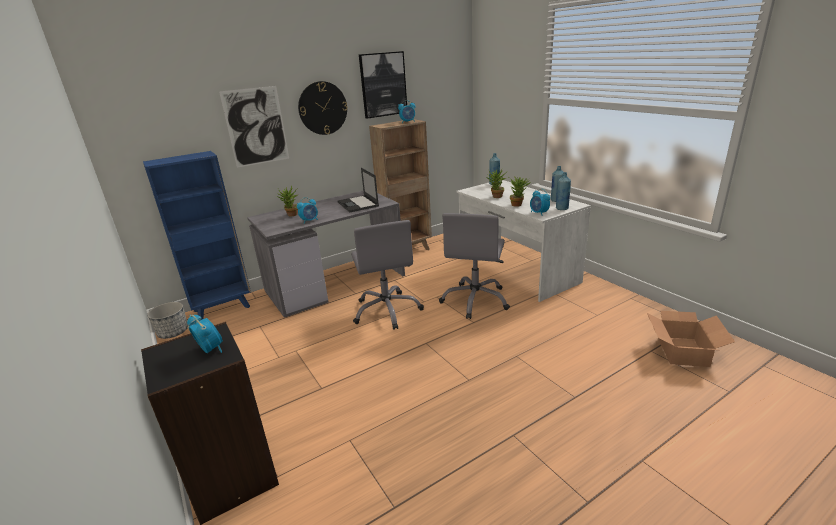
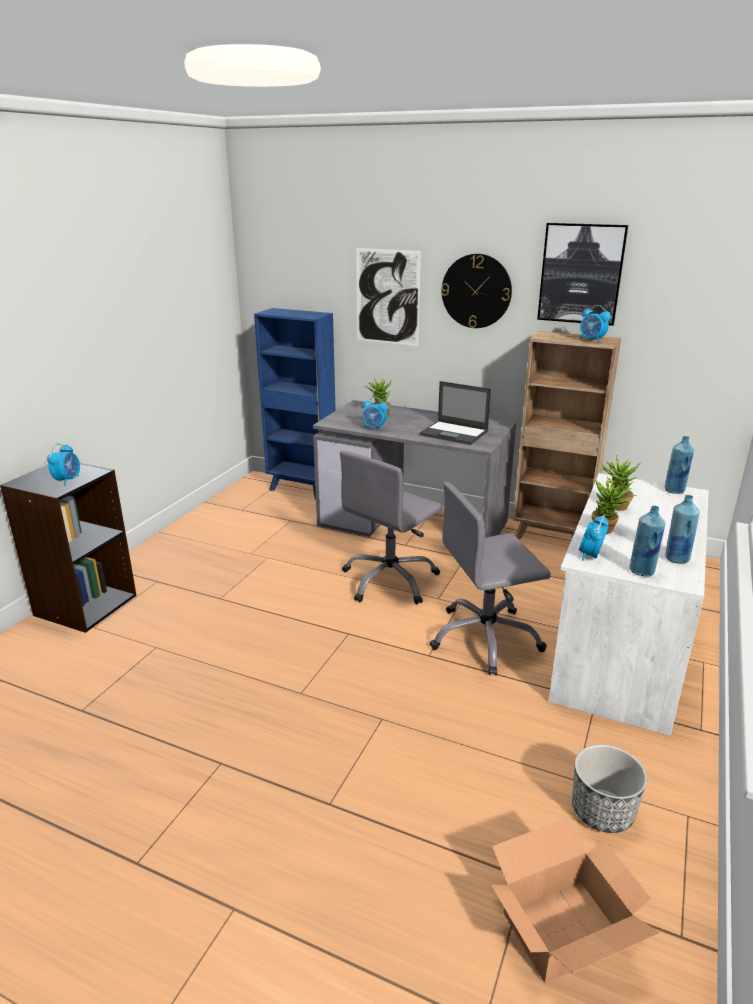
camera: 55 degrees right, 0 degrees up
planter [147,302,188,339] -> planter moved to [572,744,647,833]
laptop [337,168,379,212] -> laptop turned 90 degrees counterclockwise [420,381,491,445]

